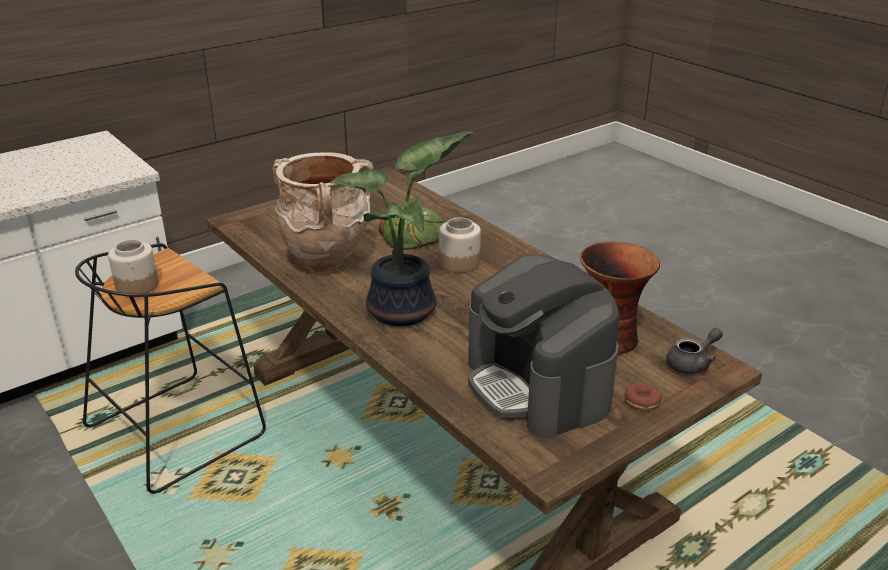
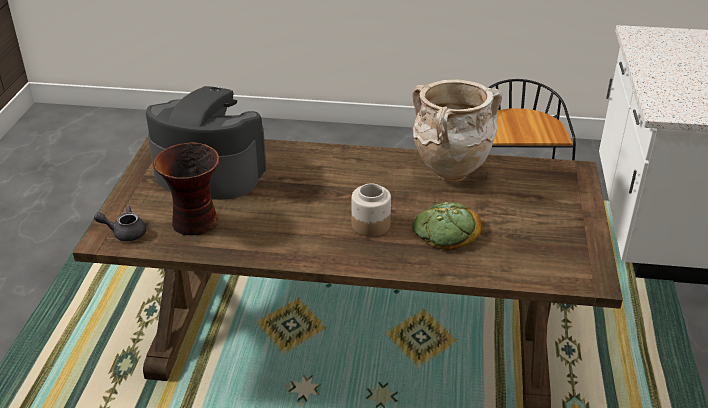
camera: 135 degrees right, 5 degrees up
jar [108,239,159,293] -> none
potted plant [330,131,473,326] -> none
donut [625,382,662,410] -> none
grey teapot [666,328,723,374] -> grey teapot turned 75 degrees clockwise [94,205,146,241]

